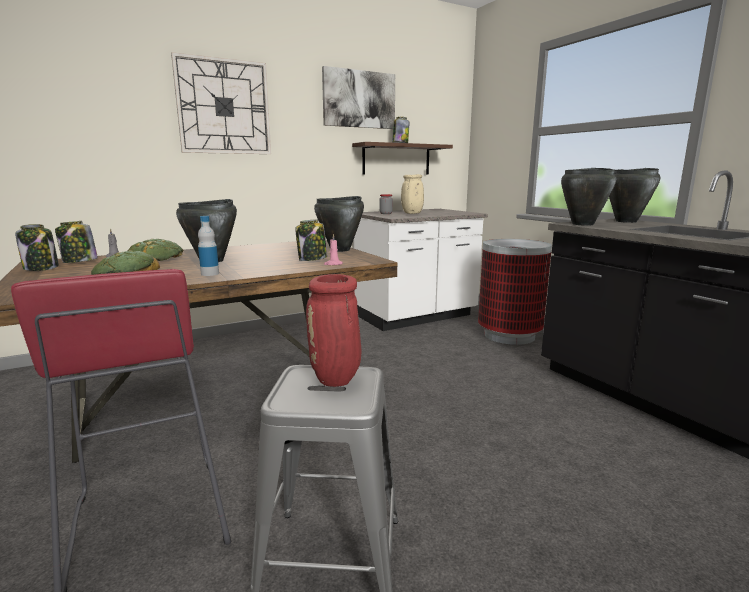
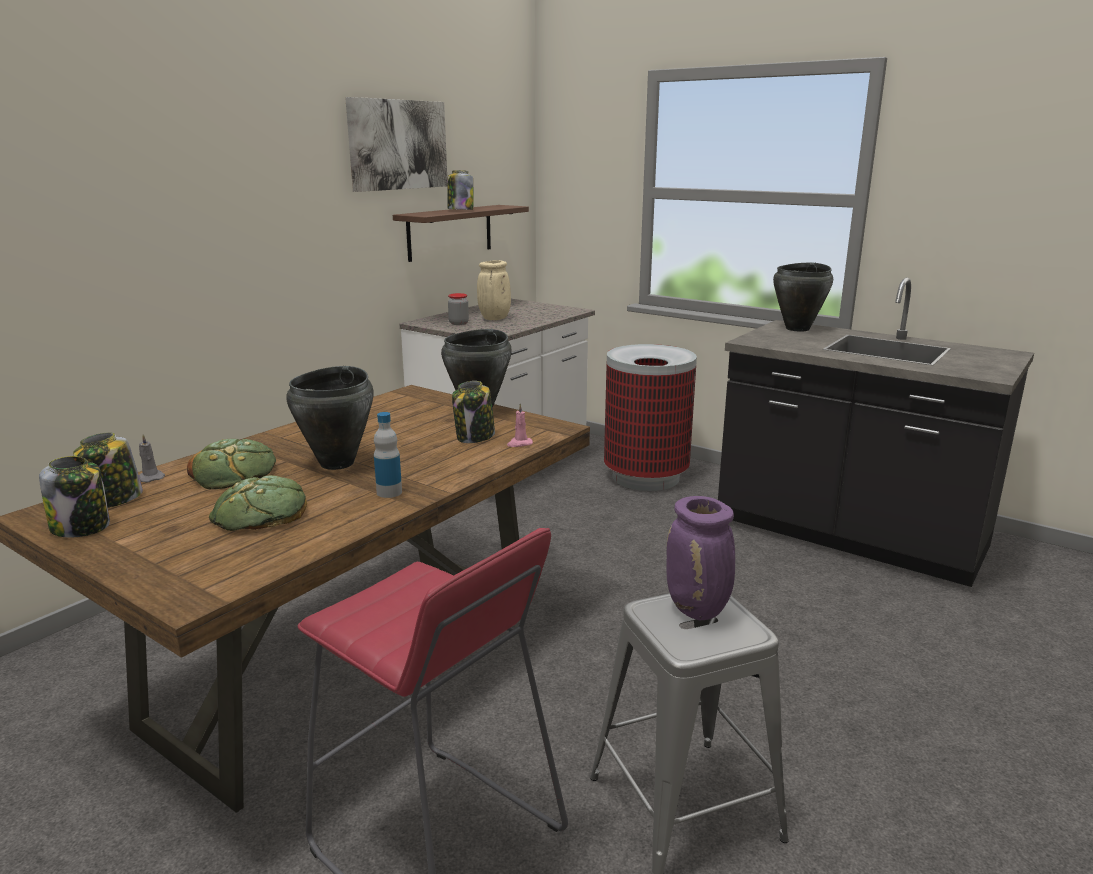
camera: 25 degrees left, 5 degrees up
wall clock [171,52,271,154] -> none
red vase [306,274,361,387] -> purple vase [666,496,735,620]
black cooking pot [561,168,616,225] -> none

